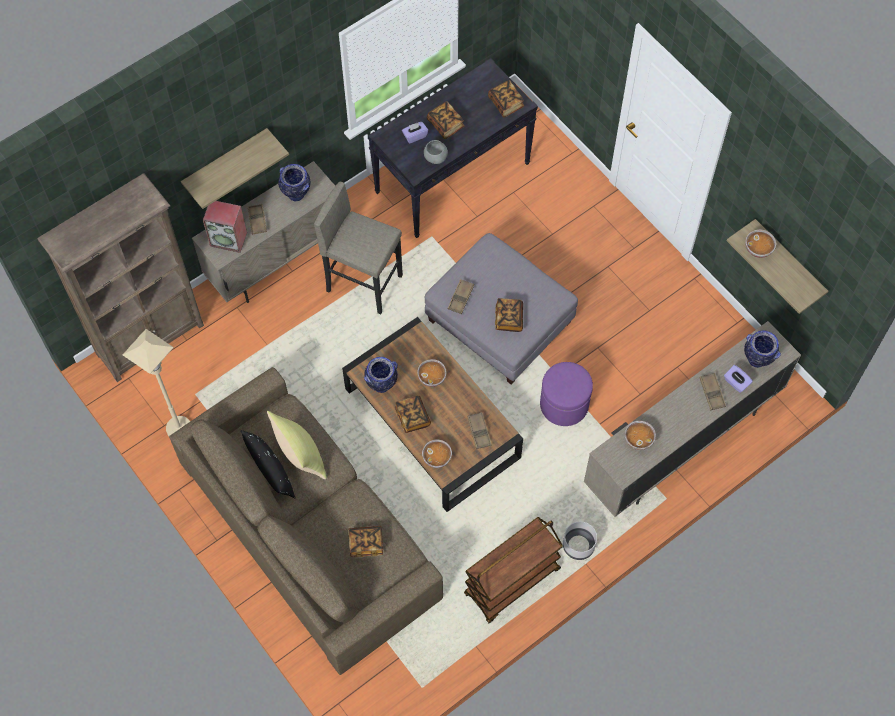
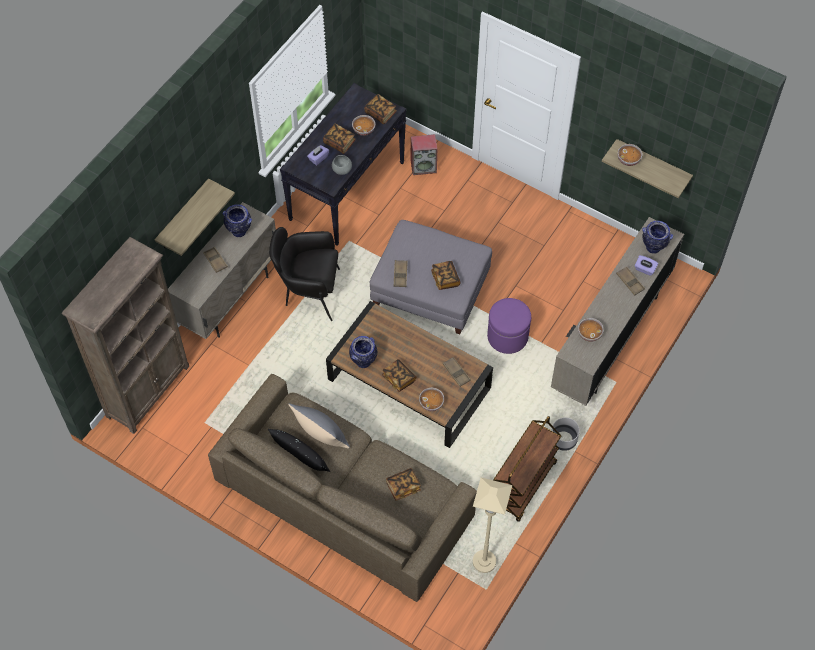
camera: 20 degrees left, 5 degrees down
beige floor lamp [123,329,190,436] -> beige floor lamp moved to [473,477,512,573]
speaker [203,201,247,253] -> speaker moved to [411,134,437,175]
yellow pillow [267,411,327,479] -> grey pillow [288,403,350,448]
grey stool [314,182,403,315] -> black armchair [269,227,340,321]
bowl [417,359,447,387] -> bowl moved to [352,115,375,136]

